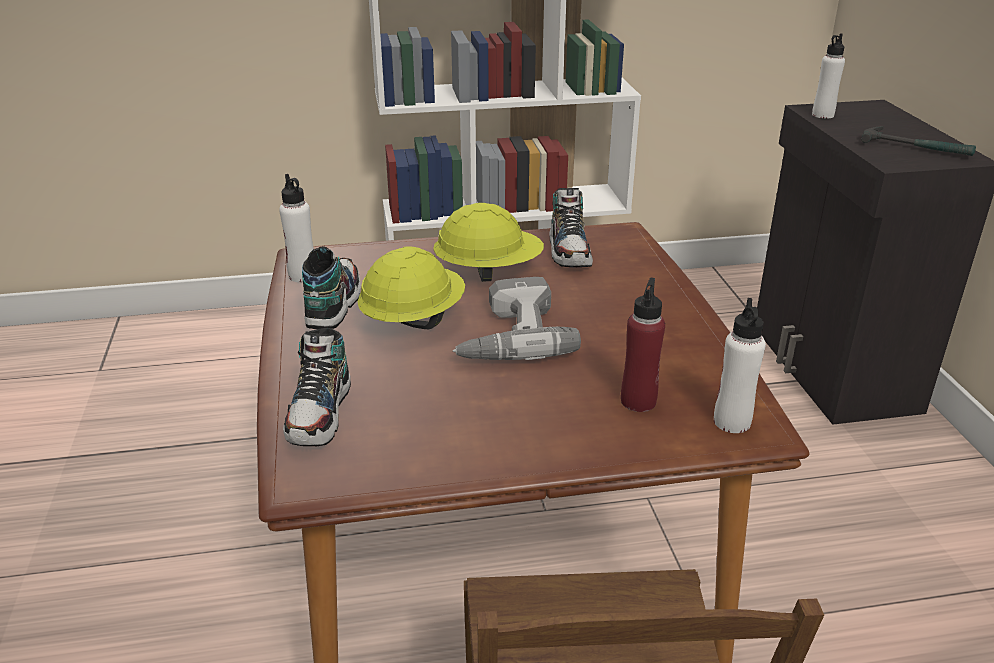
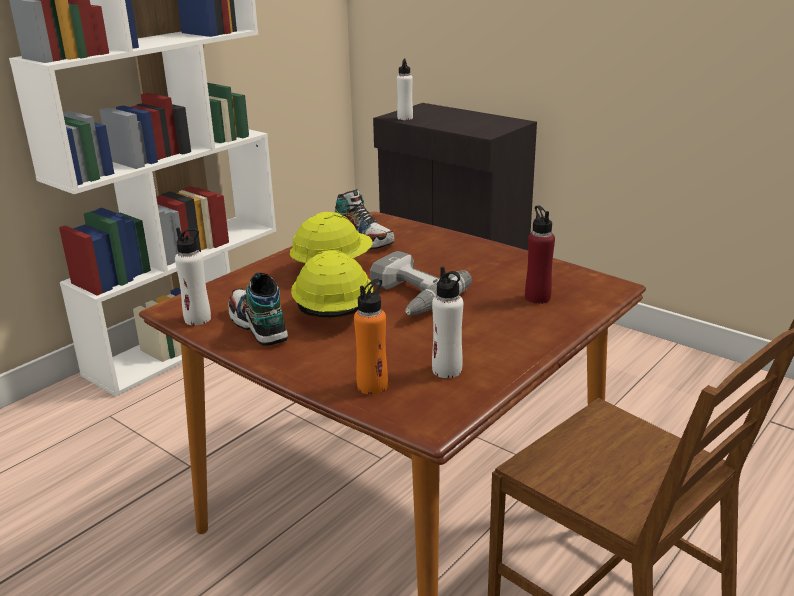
camera: 40 degrees left, 5 degrees down
shoe [283,328,351,446] -> orange bottle [354,279,388,395]
white bottle [714,298,766,433] -> white bottle moved to [432,267,463,378]
hammer [861,126,976,156] -> none

